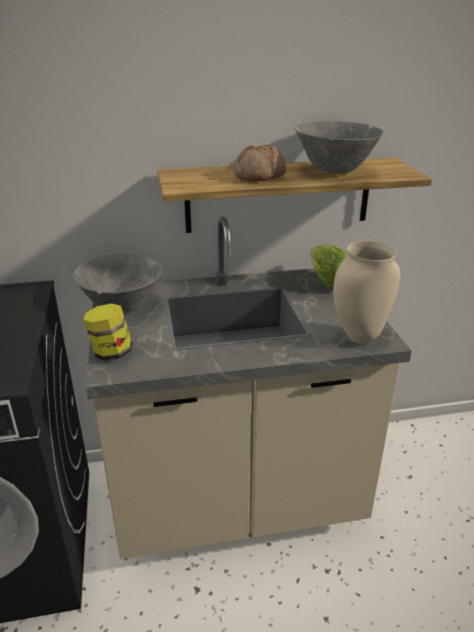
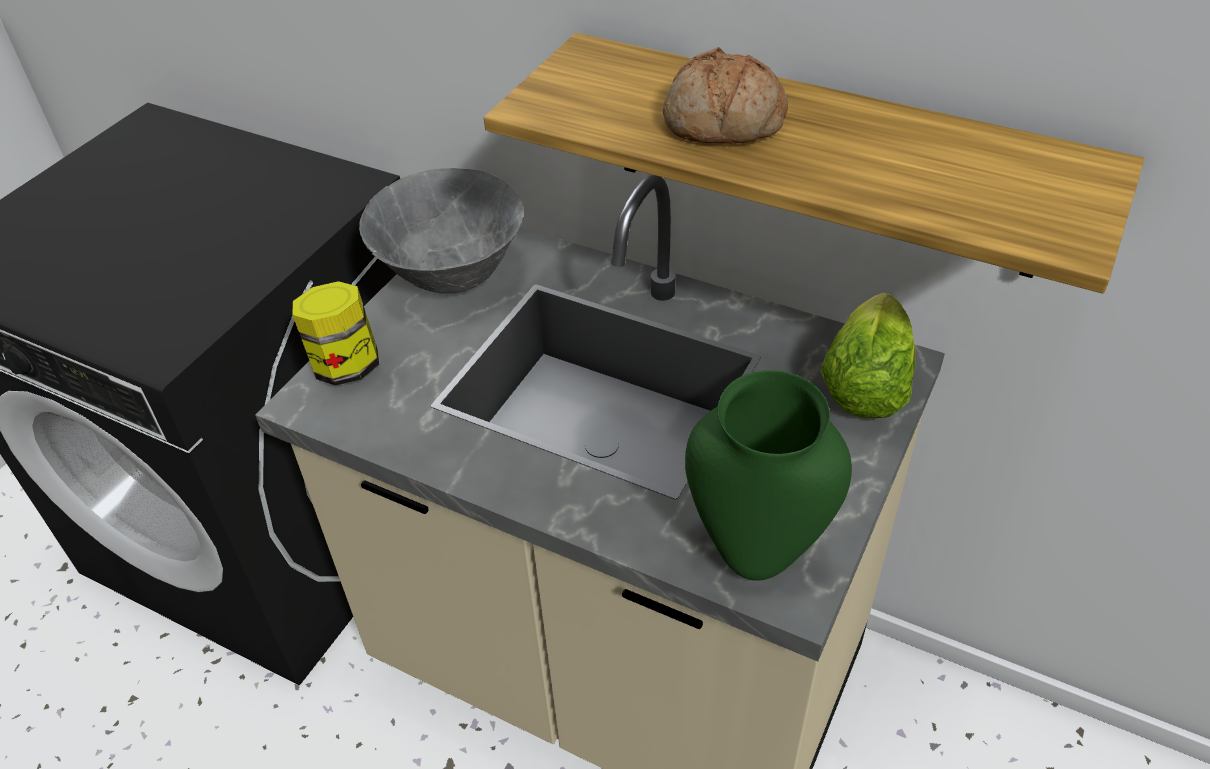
camera: 40 degrees right, 15 degrees up
grey bowl [294,121,384,173] -> none
beige vase [333,241,400,344] -> green vase [685,370,852,581]

